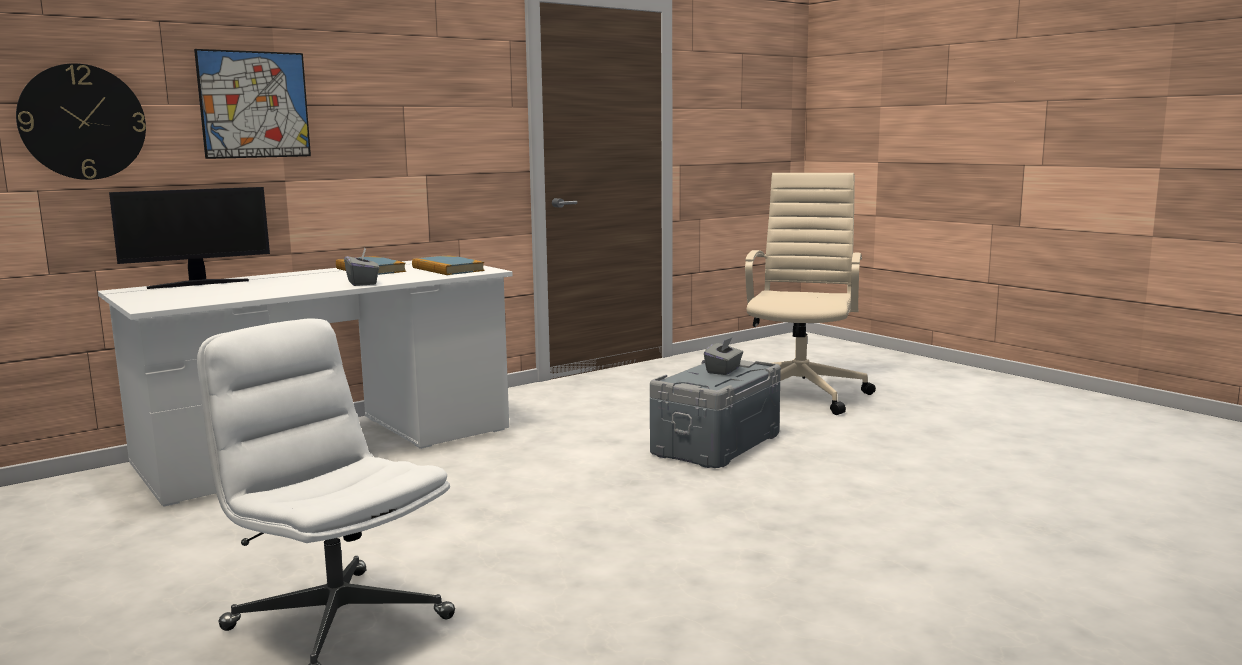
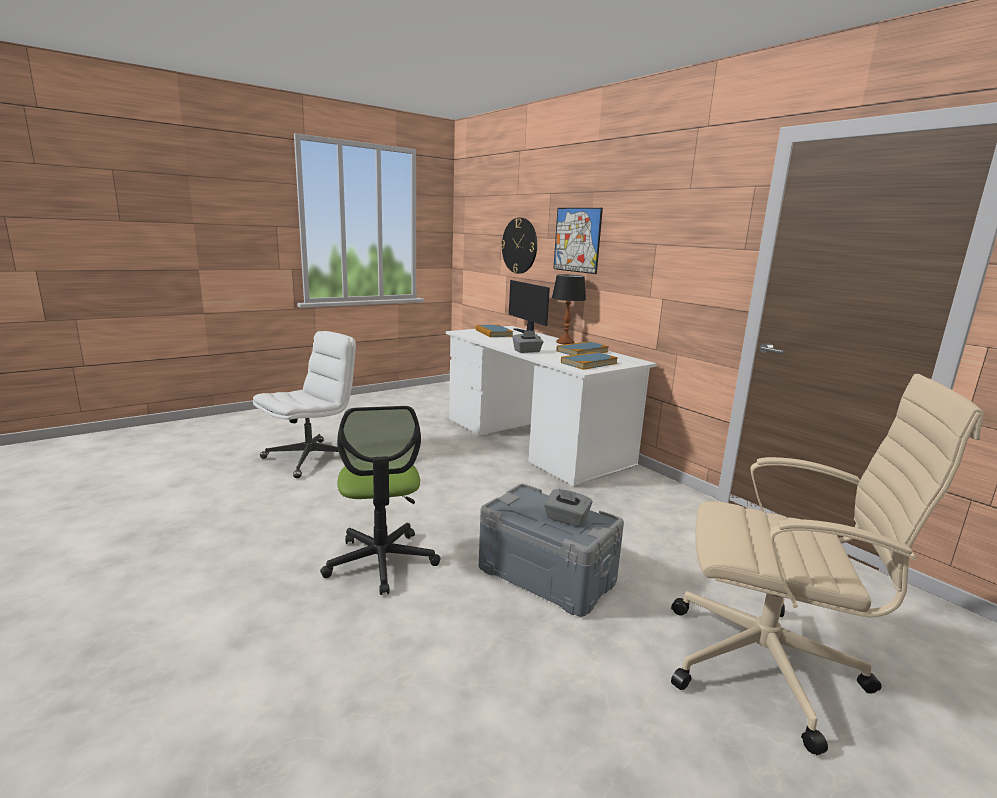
camera: 90 degrees right, 5 degrees up
none -> office chair [320,406,441,595]
none -> book [476,324,513,337]
none -> table lamp [552,274,586,344]

